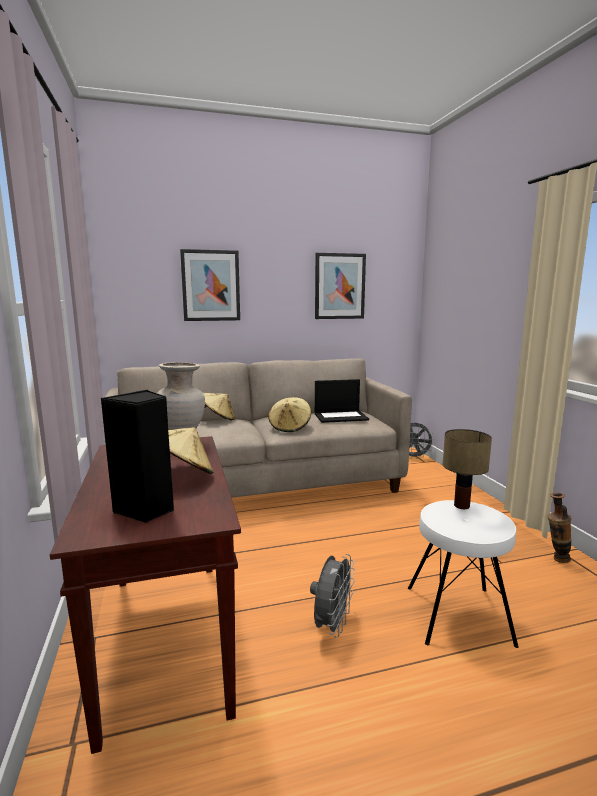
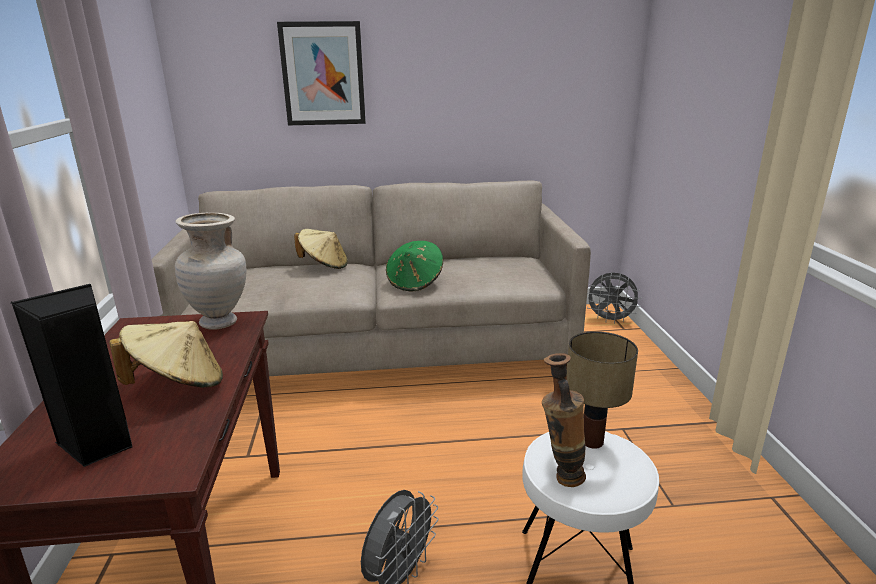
camera: 10 degrees right, 10 degrees up
beige hat [268,397,311,432] -> green hat [386,241,443,291]
picture [315,253,366,319] -> none
laptop [315,379,369,423] -> none
vase [547,493,571,563] -> vase moved to [542,353,586,487]

